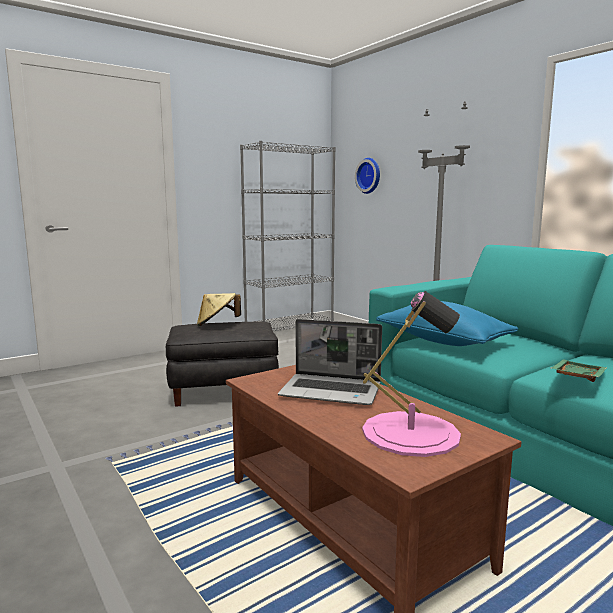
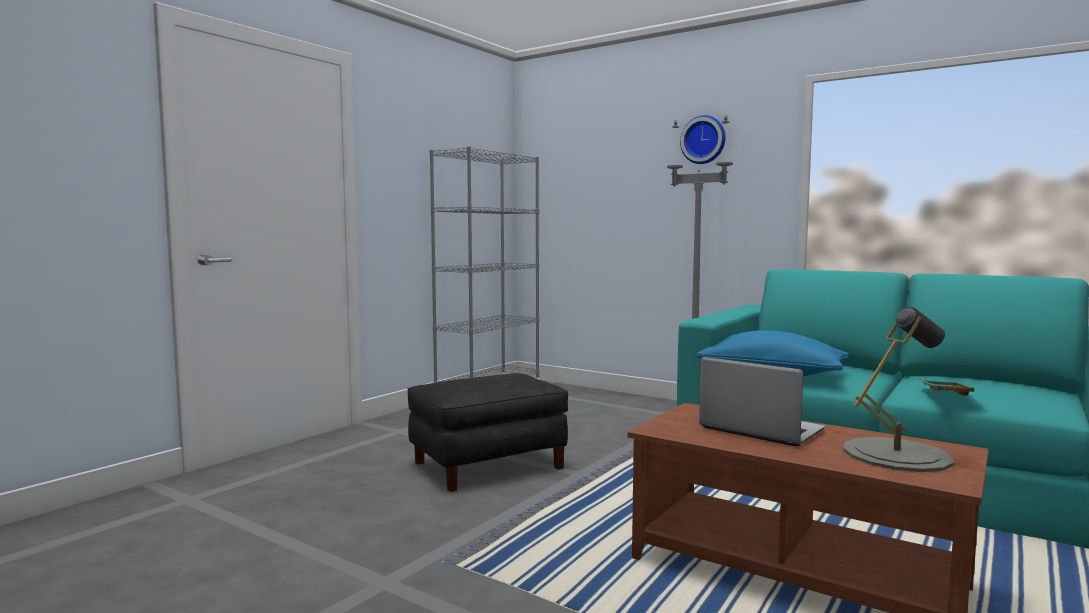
camera: 20 degrees left, 5 degrees down
beige hat [197,293,241,327] -> none
laptop [278,319,382,405] -> laptop turned 135 degrees counterclockwise [699,357,825,446]
wall clock [355,158,380,194] -> wall clock moved to [680,115,726,164]
pink table lamp [362,291,461,457] -> grey table lamp [843,307,954,472]

